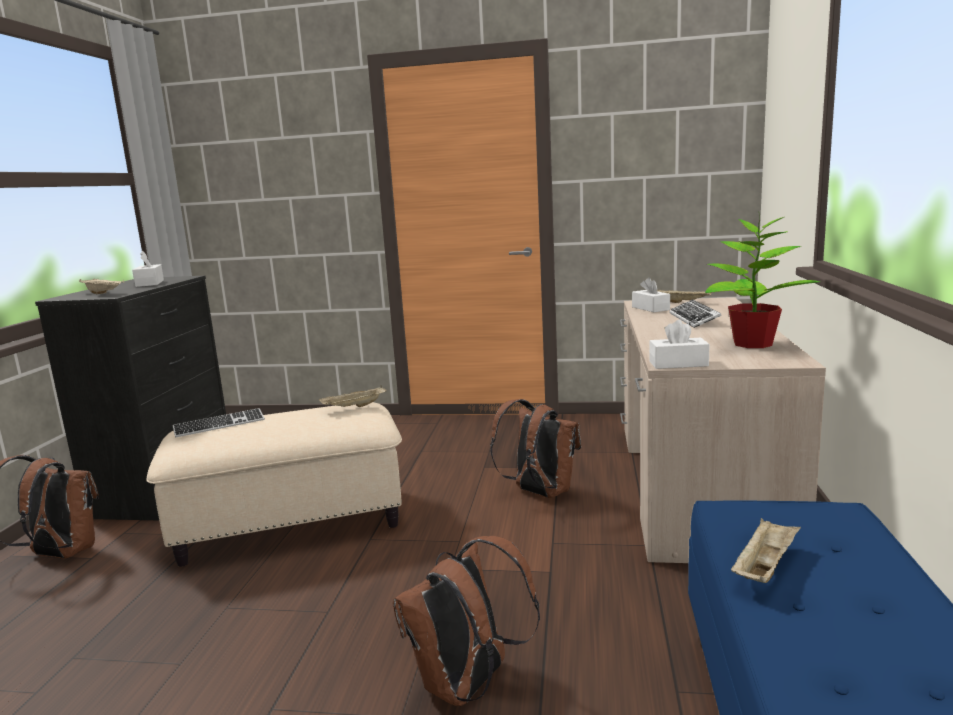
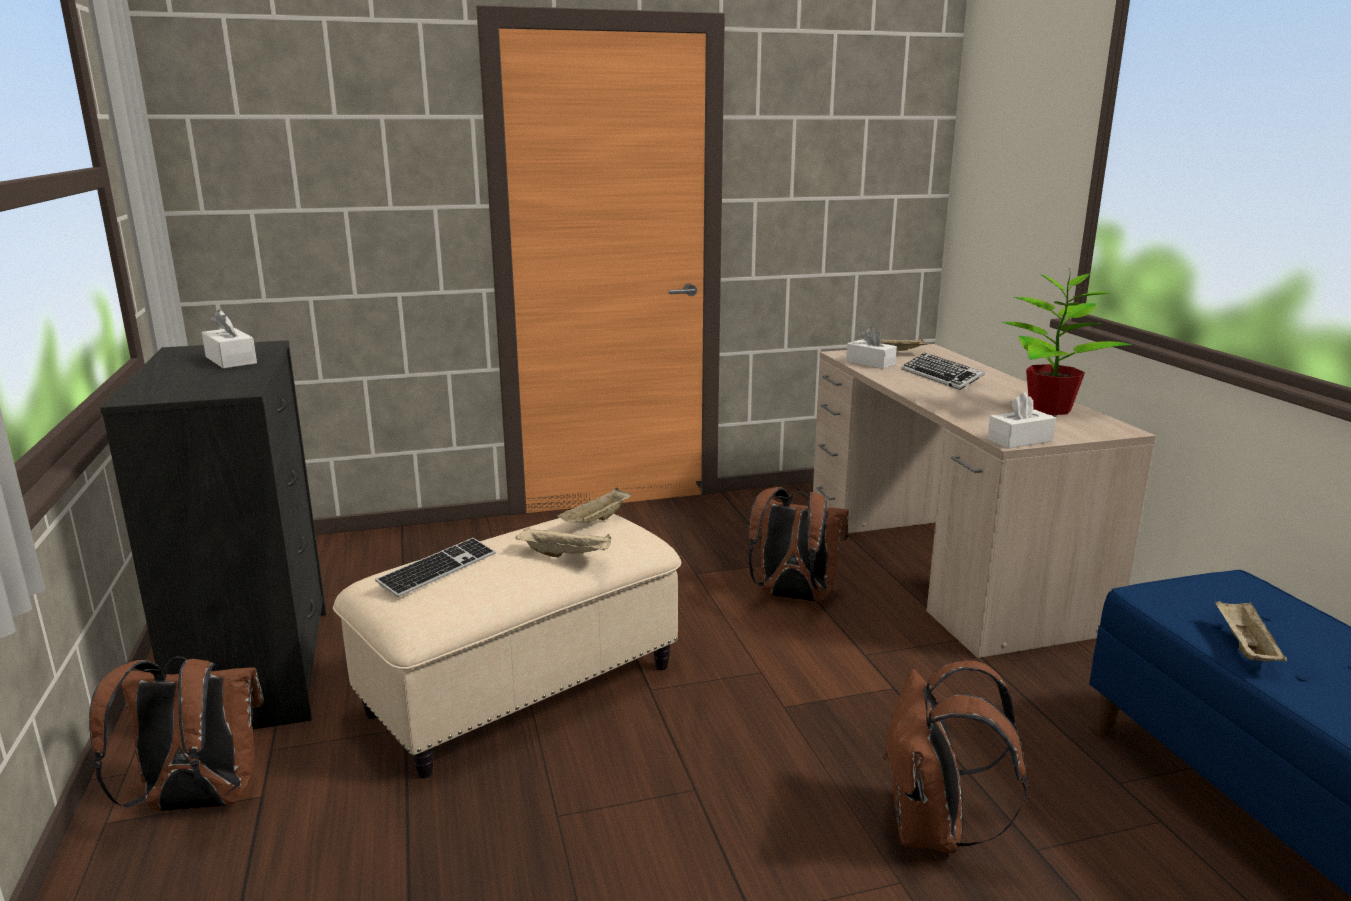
camera: 25 degrees left, 5 degrees up
beige tray [79,278,125,294] -> beige tray moved to [516,527,611,558]

